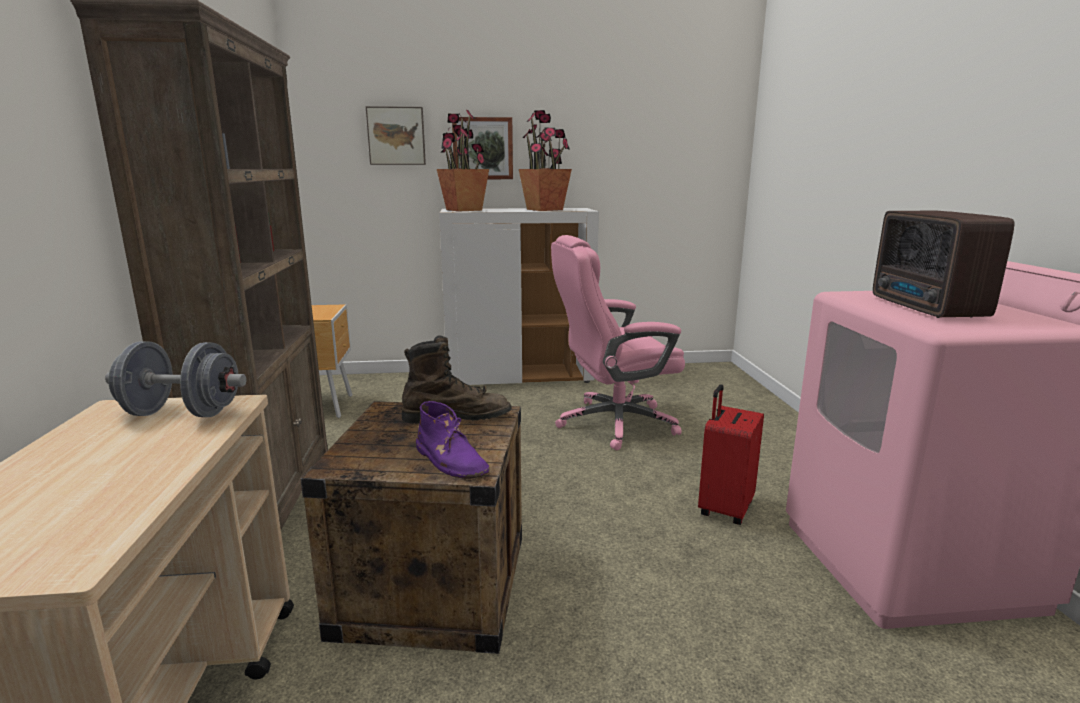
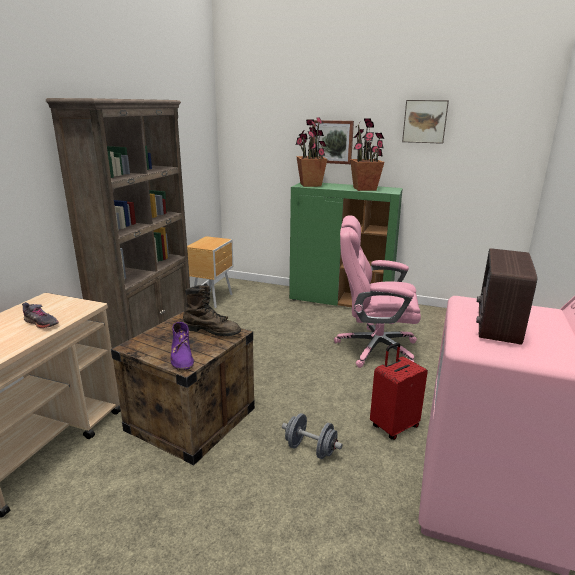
camera: 25 degrees right, 5 degrees up
grey dumbbell [105,342,246,417] -> grey dumbbell moved to [282,413,343,459]
picture [366,106,426,165] -> picture moved to [402,100,449,144]
white cabinet [439,208,599,385] -> green cabinet [289,183,403,307]
none -> grey shoe [22,302,59,328]

